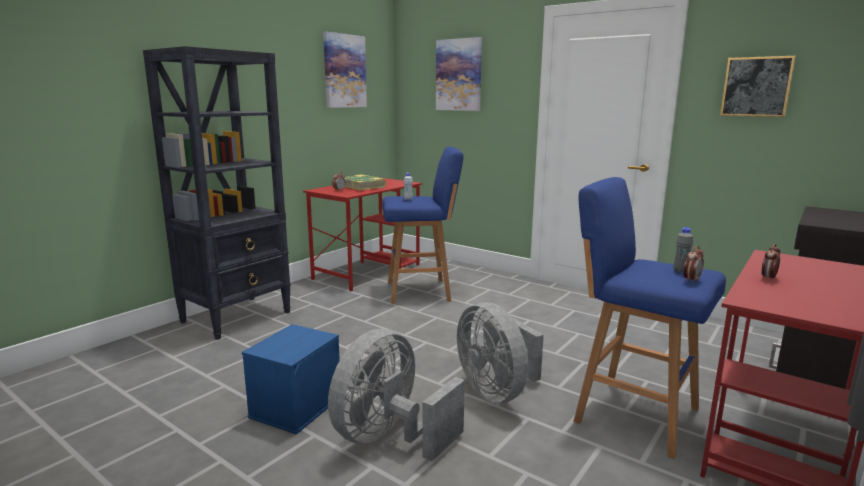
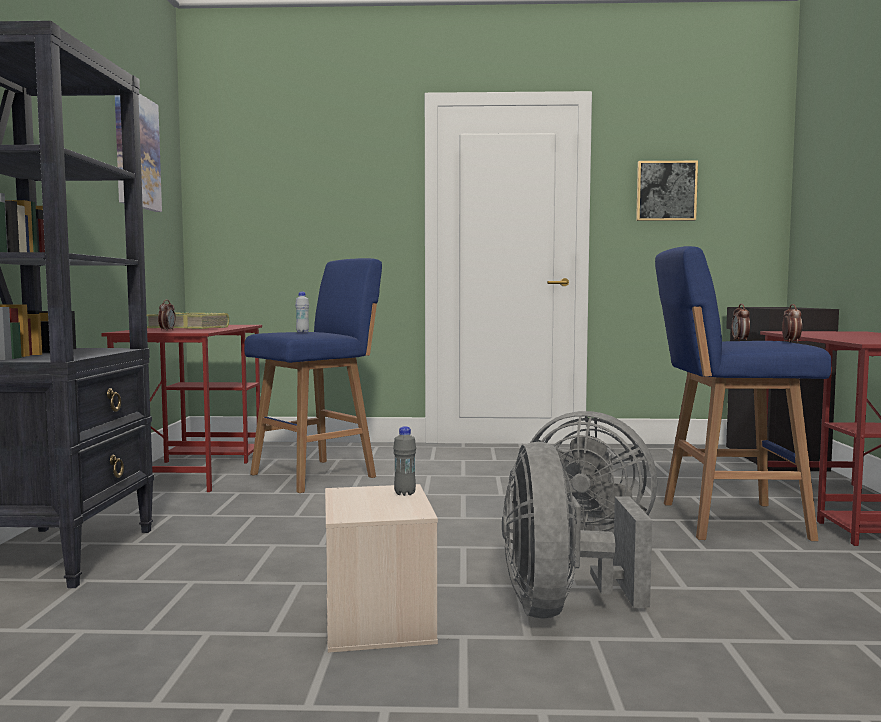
camera: 35 degrees left, 10 degrees down
blue storage box [242,324,340,435] -> beige storage box [325,484,438,653]
picture [436,37,482,111] -> none
grey bottle [673,227,693,273] -> grey bottle moved to [393,426,416,496]
alarm clock [761,244,781,280] -> alarm clock moved to [732,304,750,341]

